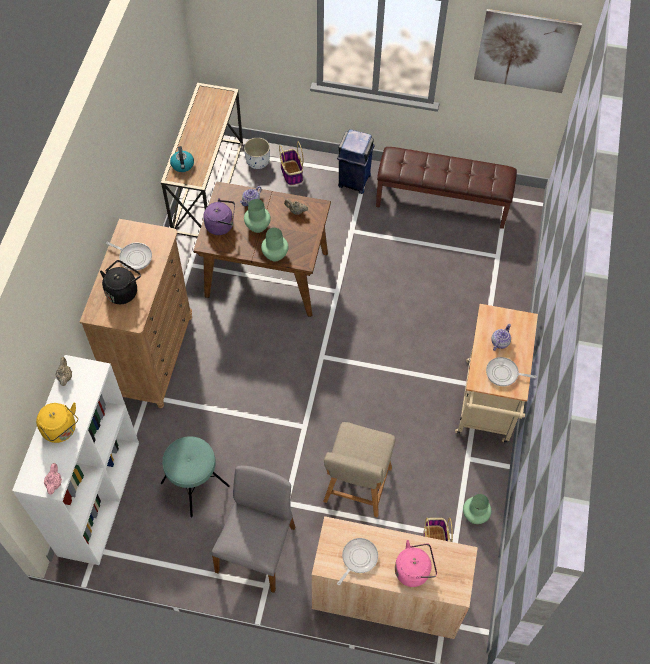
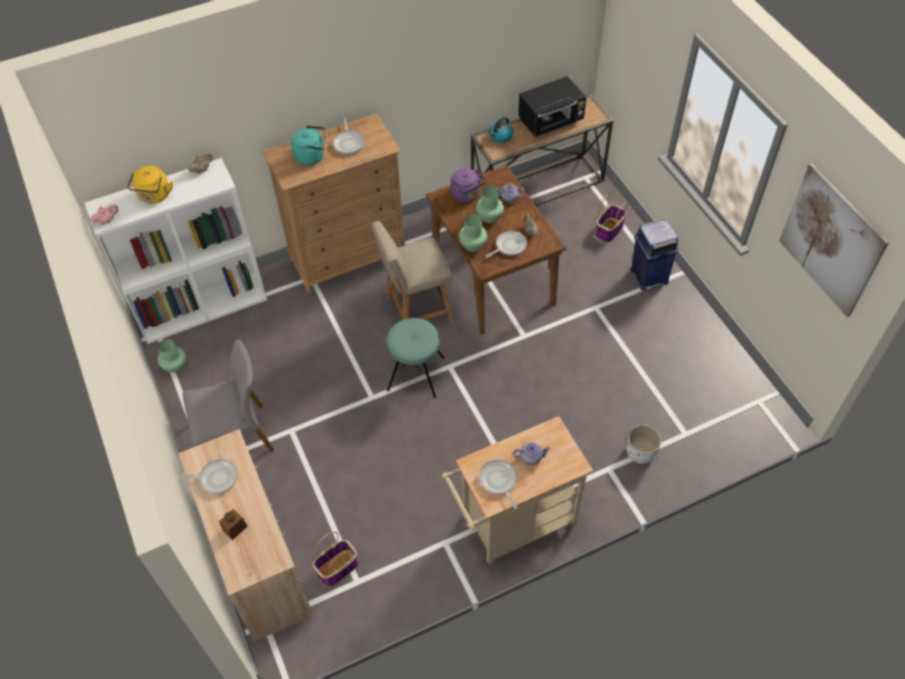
camera: 55 degrees right, 5 degrees down
black kettle [100,260,141,304] -> turquoise kettle [291,125,325,165]
turquoise stool [161,436,230,517] -> turquoise stool moved to [387,318,445,398]
white planter [244,137,270,169] -> white planter moved to [626,425,661,464]
beige chair [323,422,395,518] -> beige chair moved to [372,221,454,323]
brown bench [376,147,517,229] -> none
pink kettle [395,540,437,587] -> brown jar [219,509,248,540]
green vase [463,494,492,524] -> green vase moved to [158,339,186,373]
none -> frying pan [485,230,527,258]
none -> black microwave [518,76,586,137]

